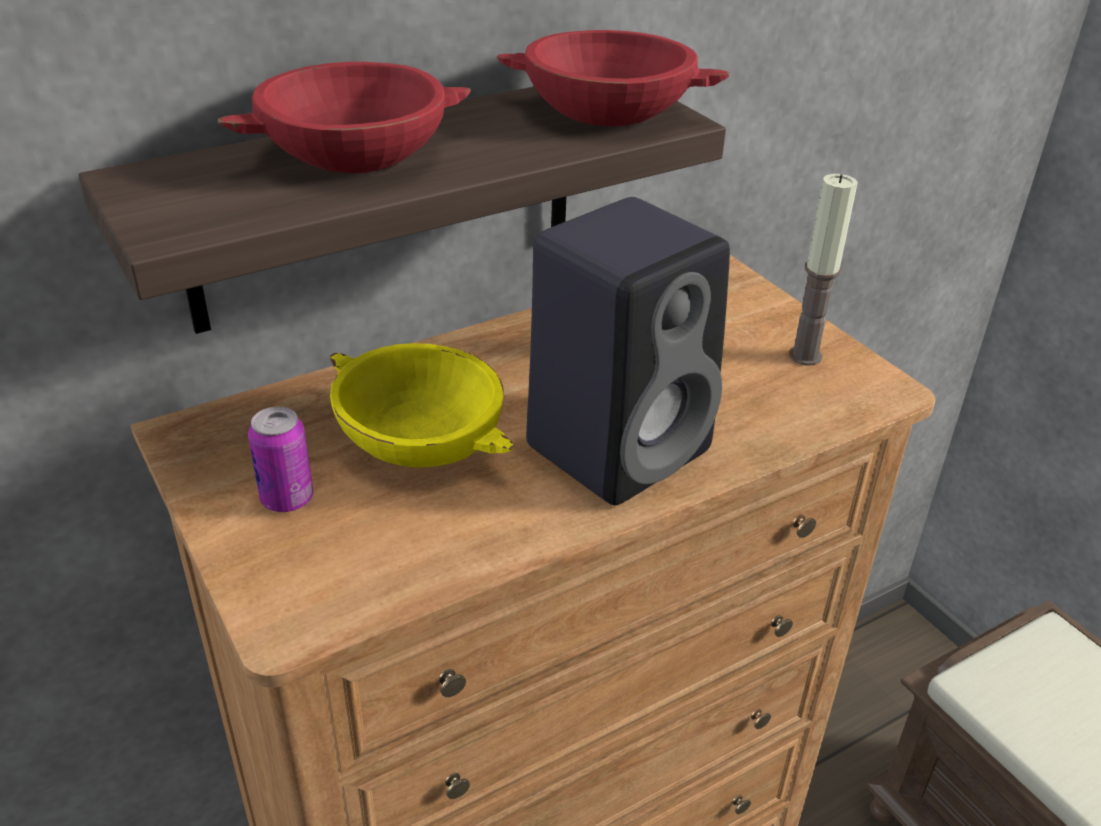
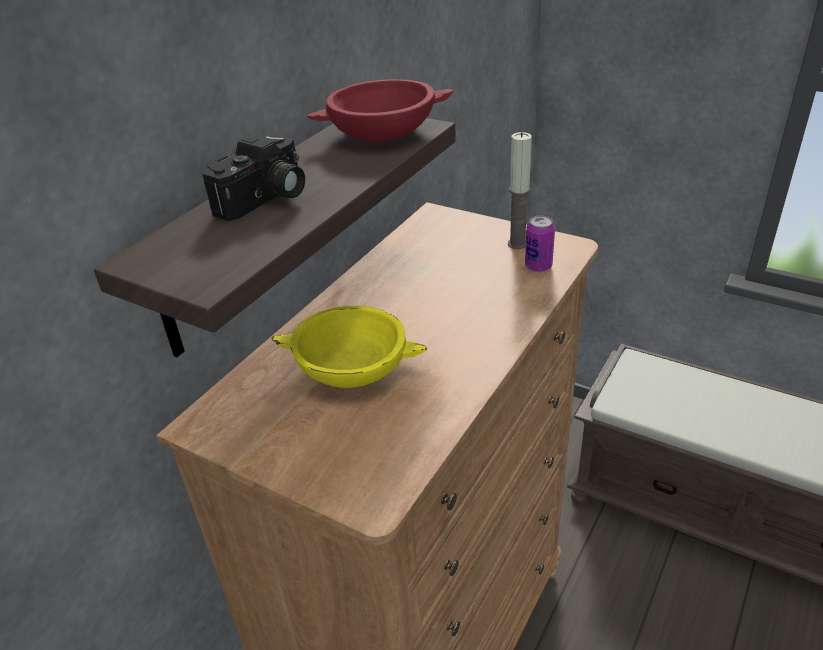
camera: 25 degrees left, 0 degrees up
red bowl [217,62,471,173] -> camera [203,135,305,221]
can [248,407,313,512] -> can moved to [525,215,555,272]
black speaker [526,197,730,506] -> none

